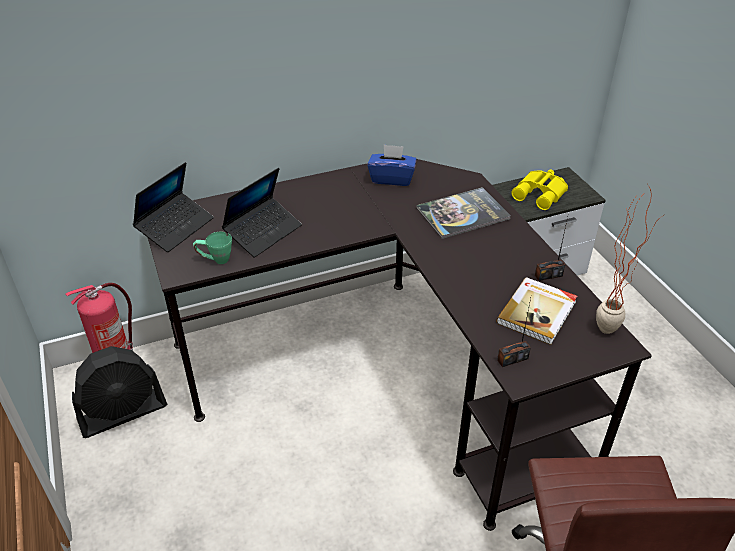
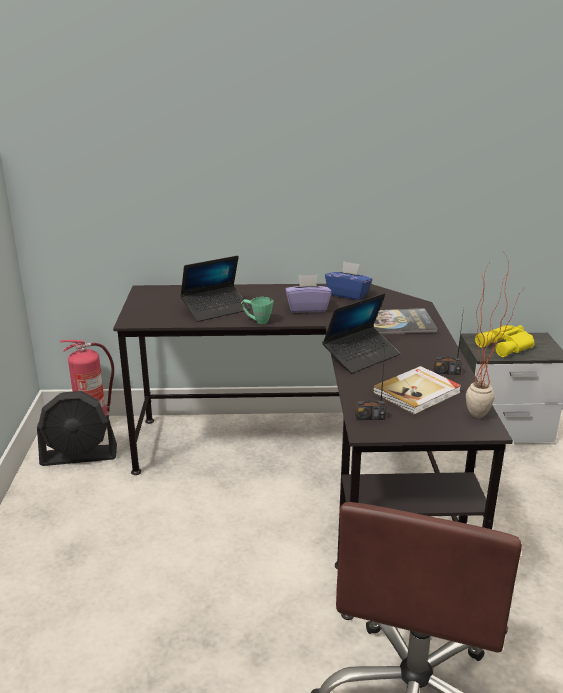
camera: 20 degrees right, 15 degrees down
laptop [133,162,214,252] -> laptop moved to [322,293,400,374]
green mug [193,232,232,264] -> green mug moved to [241,297,273,324]
none -> purple tissue box [285,275,332,313]

